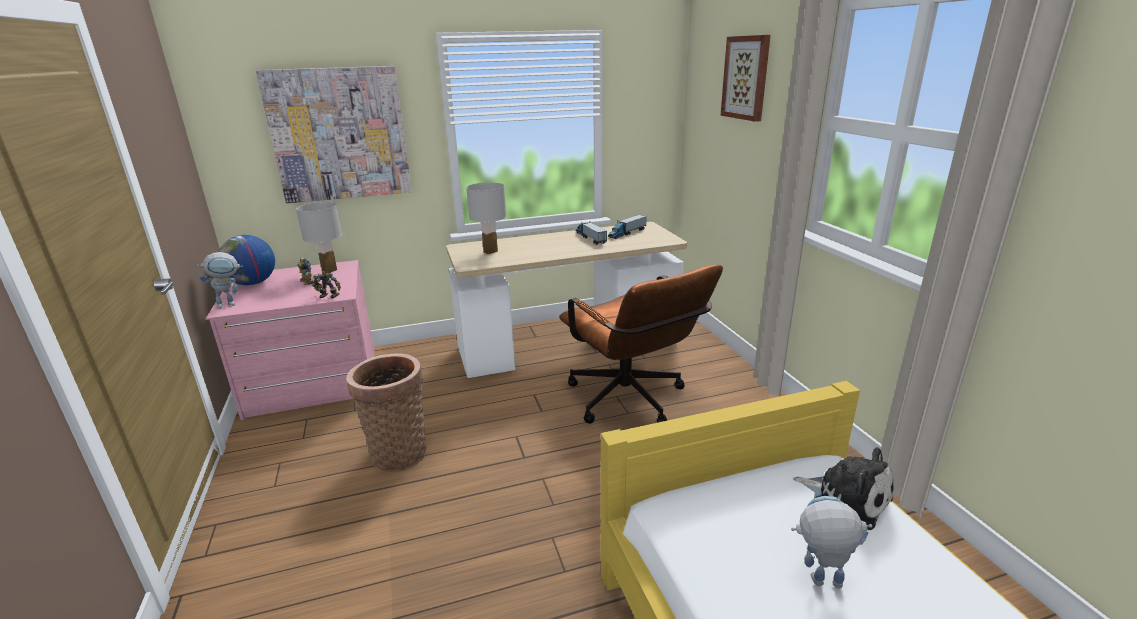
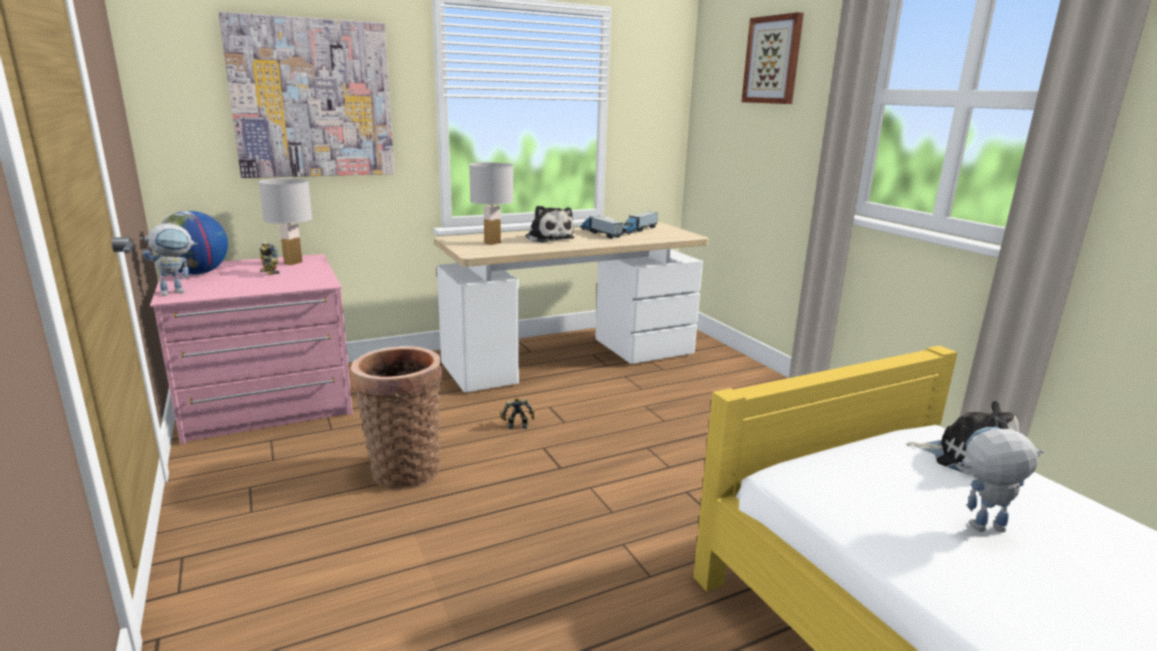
camera: 10 degrees left, 5 degrees down
toy robot [312,271,341,299] -> toy robot moved to [500,397,535,429]
brown office chair [559,265,723,424] -> none
none -> plush toy [525,205,574,243]

